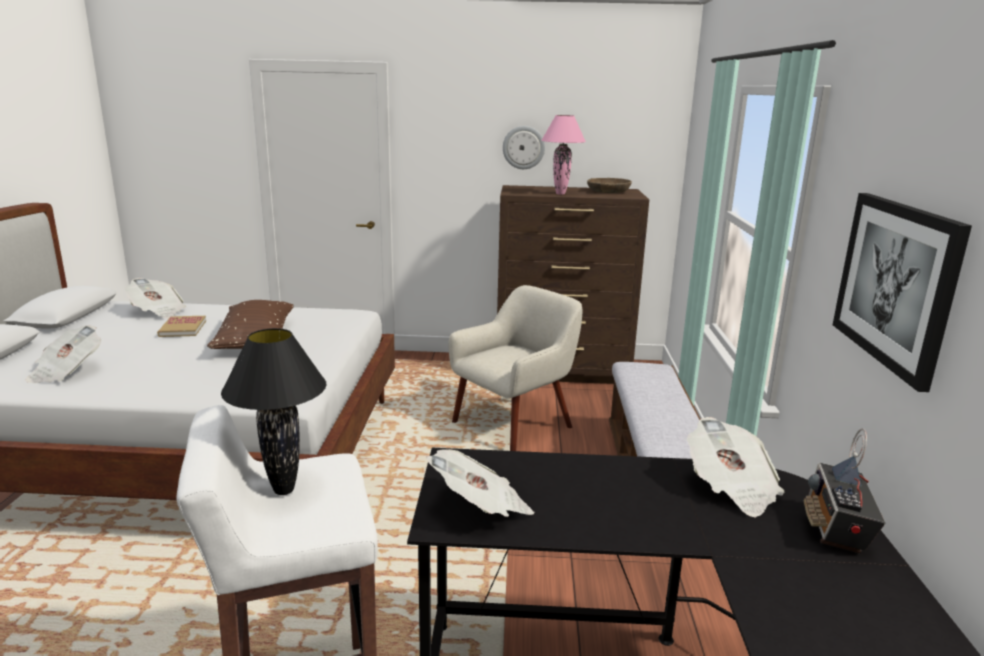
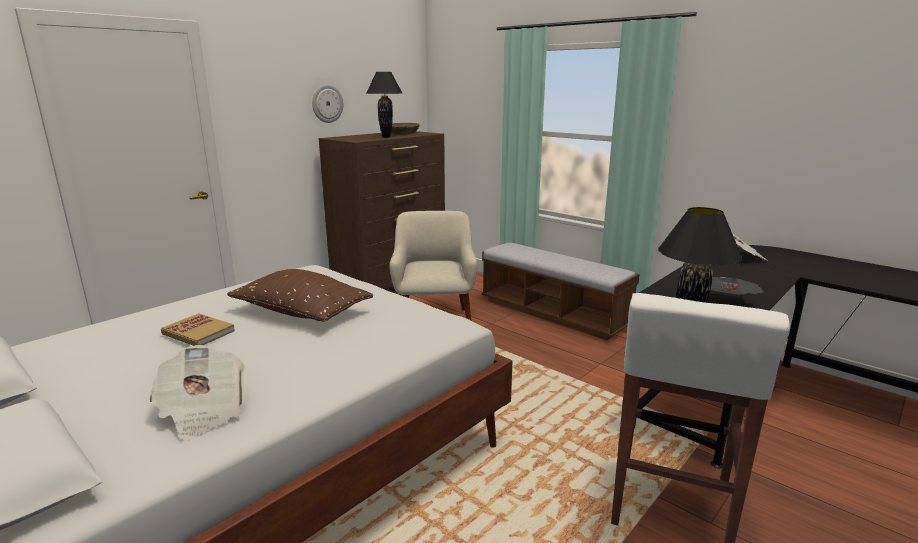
camera: 50 degrees left, 0 degrees up
newspaper [124,278,186,318] -> none
pink table lamp [541,115,586,195] -> black table lamp [366,72,402,138]
radio [804,429,885,553] -> none
picture [833,193,972,392] -> none

